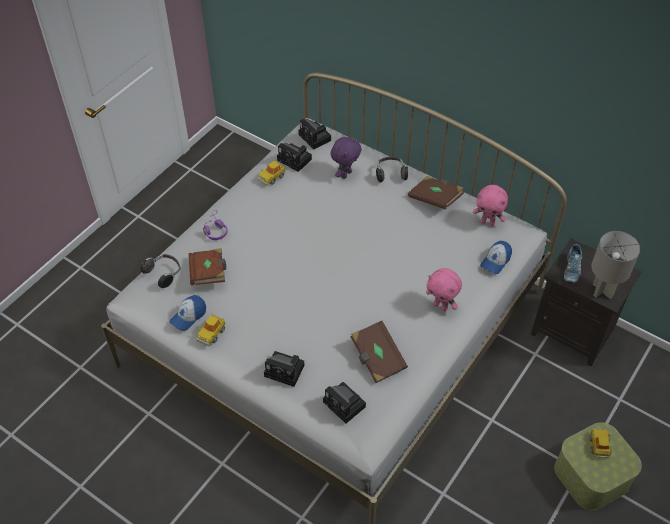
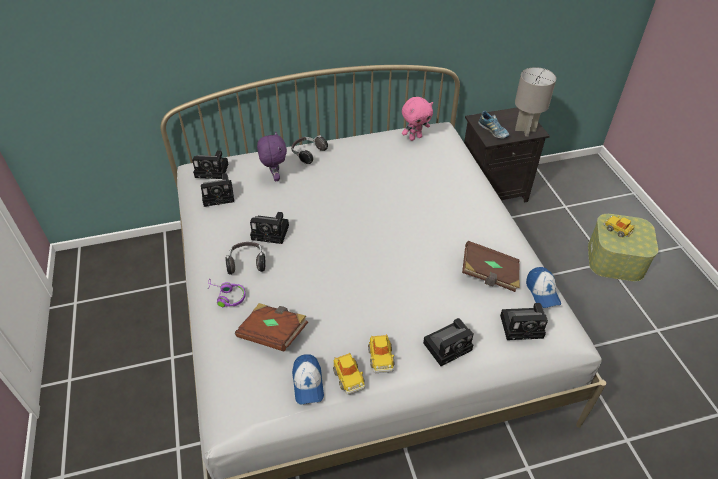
camera: 50 degrees left, 5 degrees down
headphones [140,254,180,288] -> headphones moved to [225,242,265,275]
toy car [258,161,285,186] -> toy car moved to [368,334,394,373]
brown book [408,176,464,209] -> none
pink plush toy [426,268,462,311] -> none
cap [480,241,512,274] -> cap moved to [526,267,561,308]
none -> camera [250,212,289,244]

